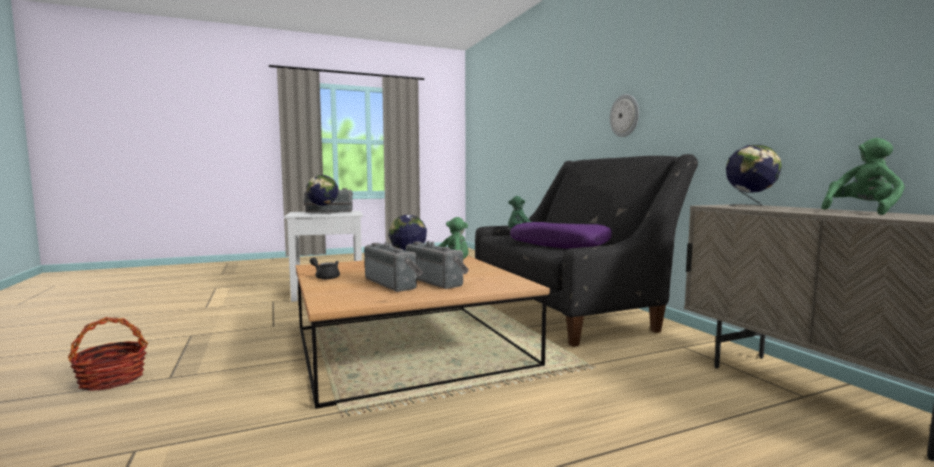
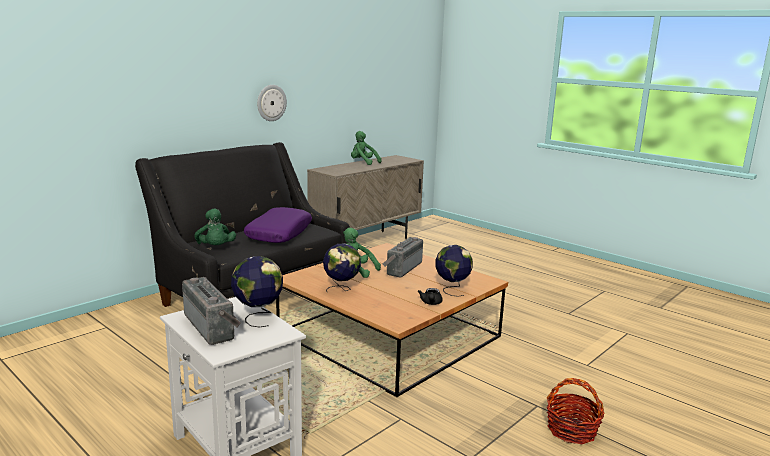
camera: 115 degrees left, 10 degrees up
radio [364,242,423,292] -> none
wall clock [610,94,639,137] -> wall clock moved to [257,85,287,121]
globe [726,144,782,206] -> globe moved to [435,245,473,297]

